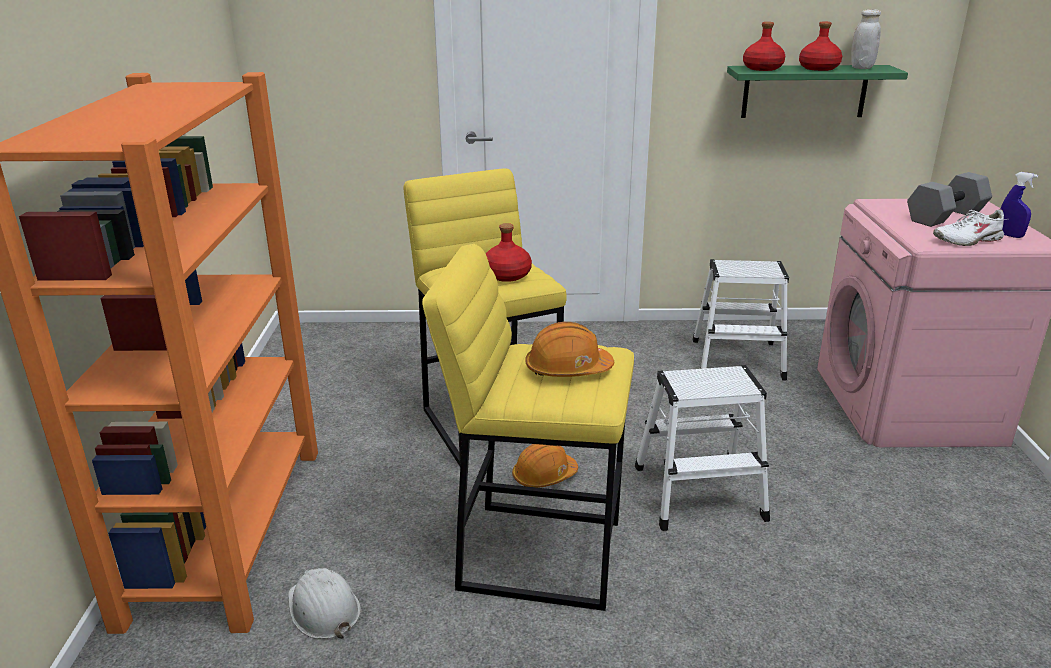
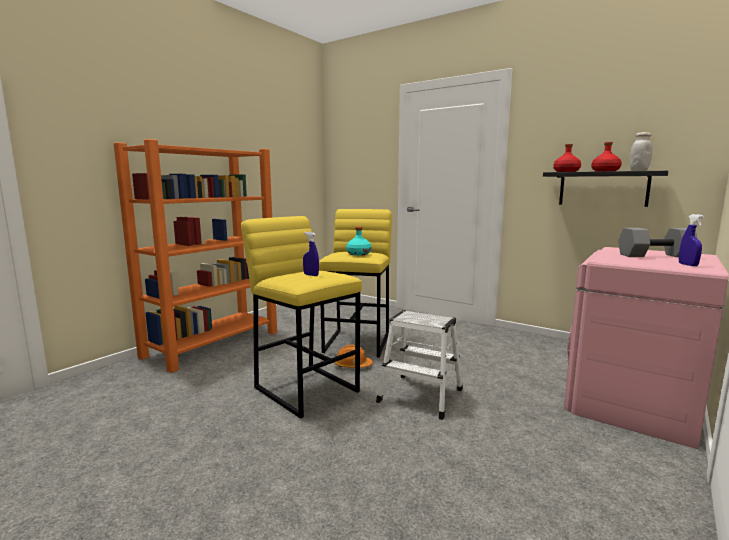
camera: 35 degrees right, 15 degrees down
white hard hat [288,568,361,639] -> none
red bottle [486,223,532,282] -> turquoise bottle [346,226,372,256]
orange hard hat [525,322,614,377] -> blue spray bottle [303,232,319,276]
white step ladder [692,259,789,381] -> none
green shelf [727,65,908,118] -> black shelf [543,171,668,207]
white shoe [933,209,1007,246] -> none

